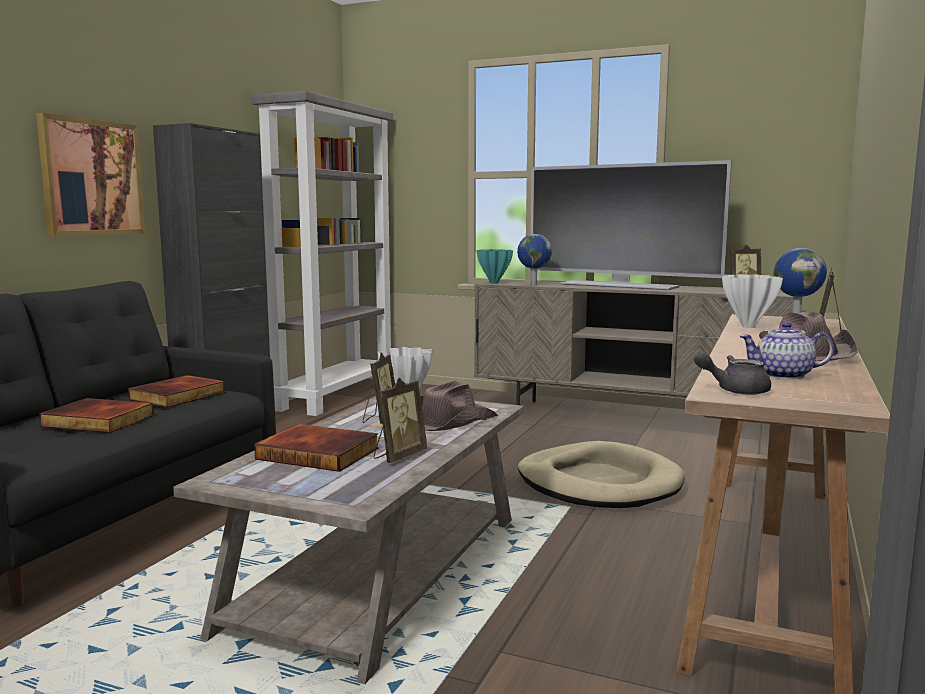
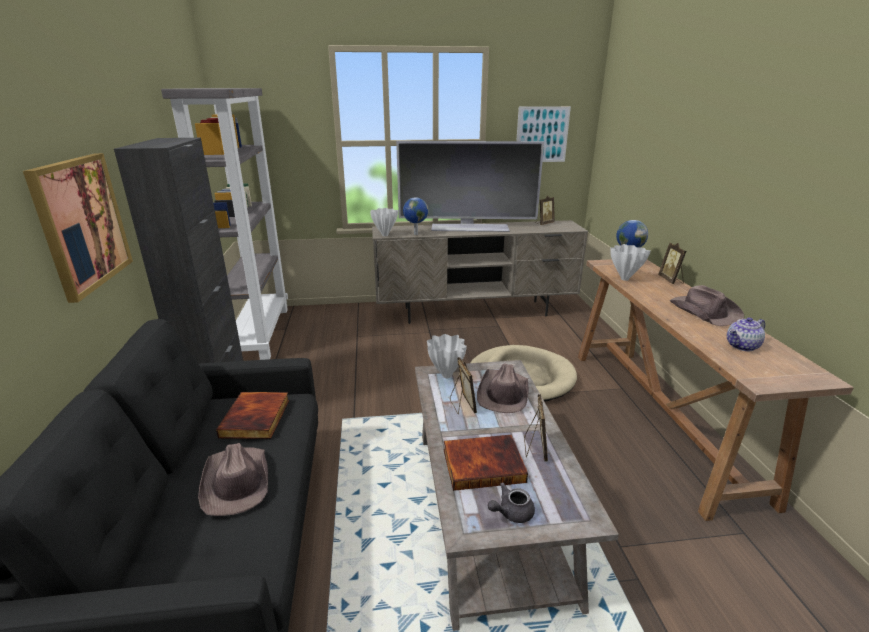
camera: 30 degrees left, 15 degrees up
book [39,398,154,433] -> brown hat [198,443,268,516]
turquoise vase [476,249,513,284] -> white vase [370,208,398,236]
grey teapot [694,352,771,395] -> grey teapot moved to [488,482,535,523]
none -> picture [516,106,571,162]

